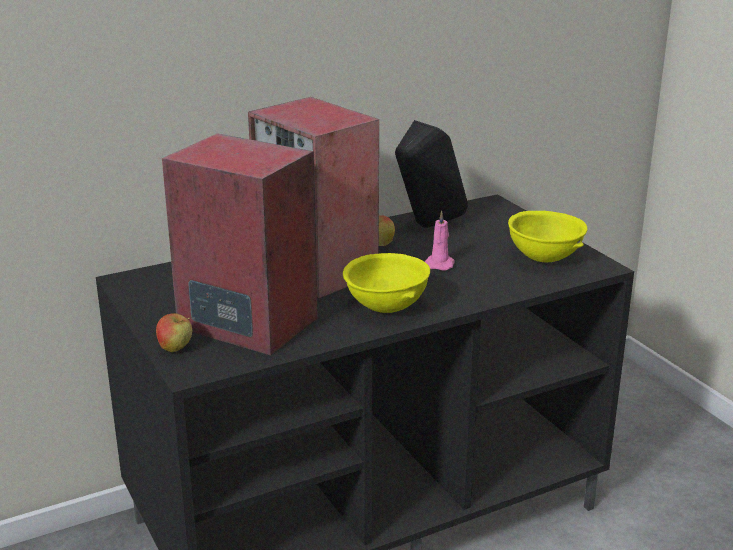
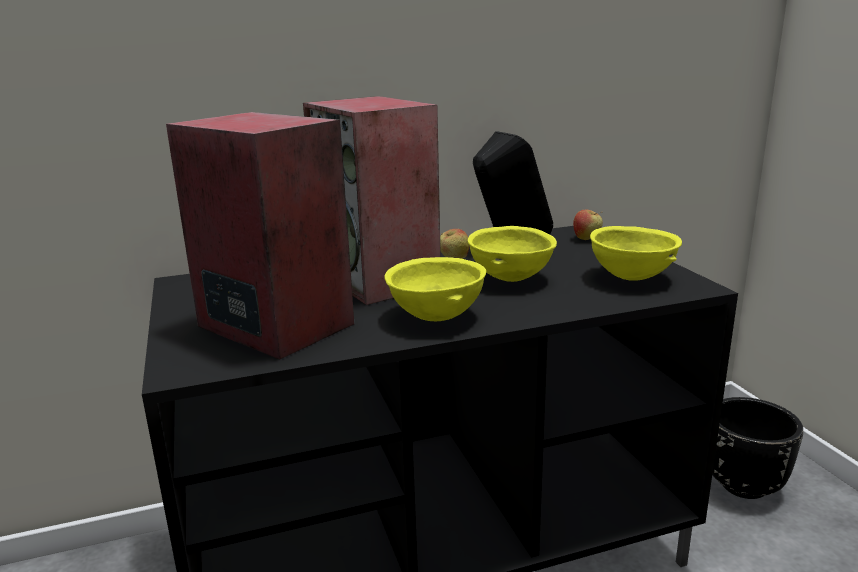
camera: 10 degrees right, 5 degrees down
apple [156,313,192,352] -> apple moved to [573,210,603,240]
pink candle [425,211,455,271] -> yellow bowl [468,226,557,282]
none -> black planter [712,397,803,499]

